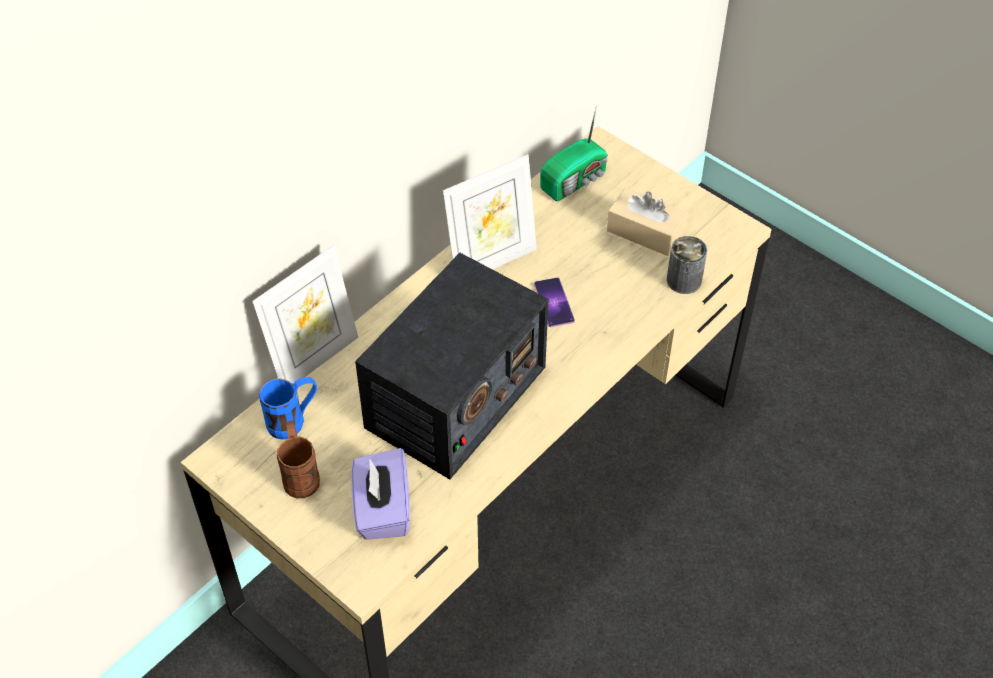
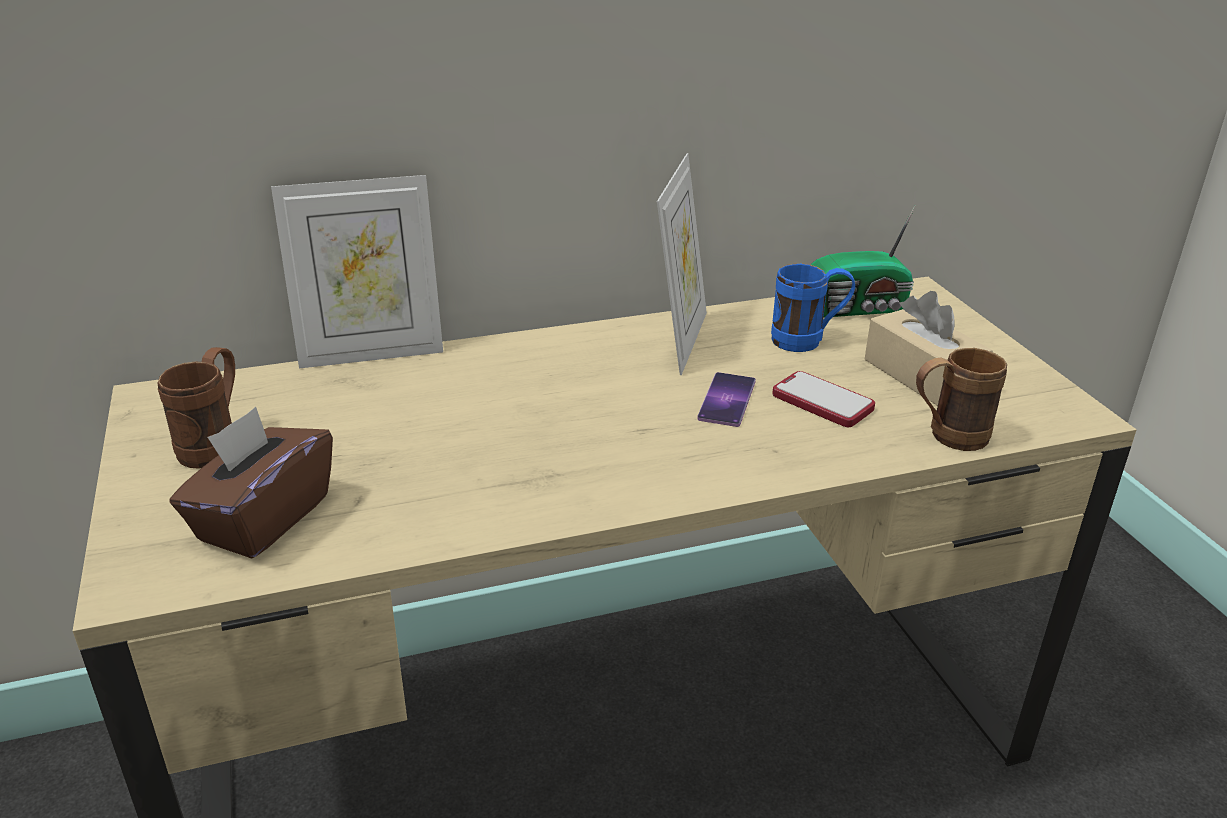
camera: 30 degrees right, 20 degrees down
blue mug [259,377,317,440] -> blue mug moved to [771,264,855,352]
purple tissue box [351,448,410,540] -> brown tissue box [170,407,333,559]
radio [355,253,549,479] -> none
picture frame [443,154,537,269] -> picture frame turned 75 degrees counterclockwise [657,153,707,375]
can [667,236,707,294] -> brown mug [916,348,1007,451]
none -> phone [772,371,875,427]

